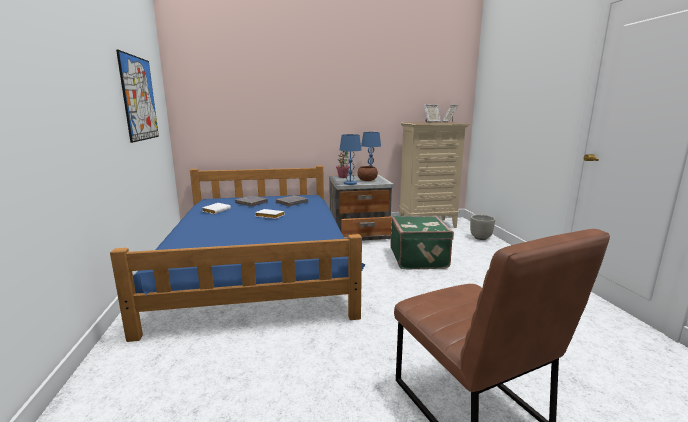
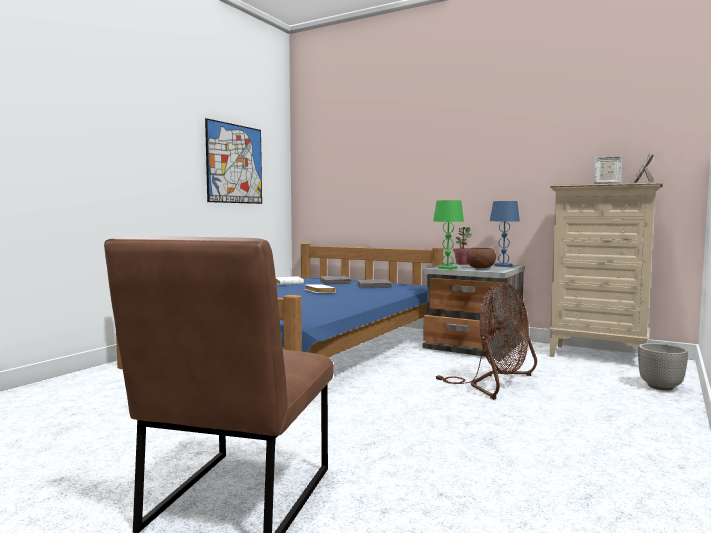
camera: 40 degrees right, 10 degrees down
blue table lamp [340,134,361,185] -> green table lamp [433,200,464,269]
green suitcase [390,216,454,269] -> brown fan [435,282,537,400]

